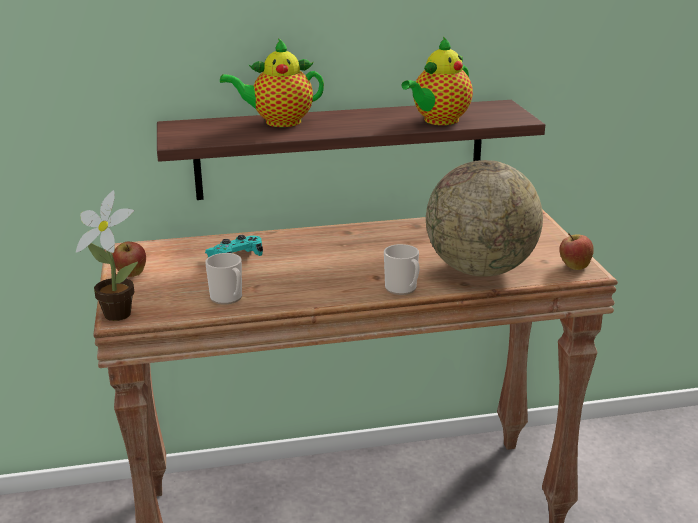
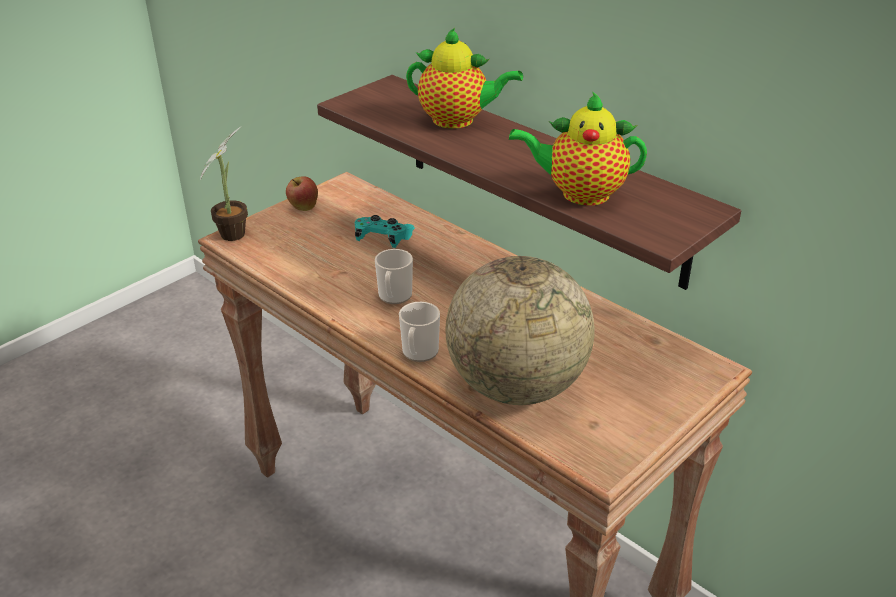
camera: 55 degrees right, 10 degrees up
mug [205,253,242,305] -> mug moved to [375,249,413,304]
teapot [220,38,324,127] -> teapot turned 150 degrees clockwise [406,28,523,129]
apple [559,233,594,270] -> none

